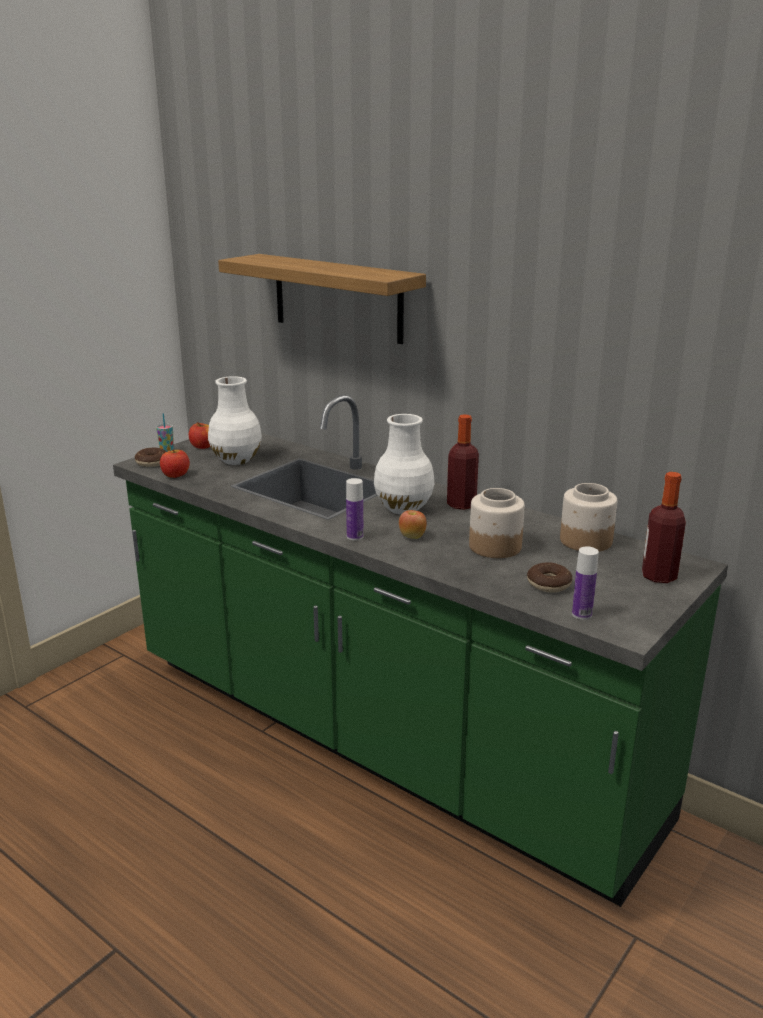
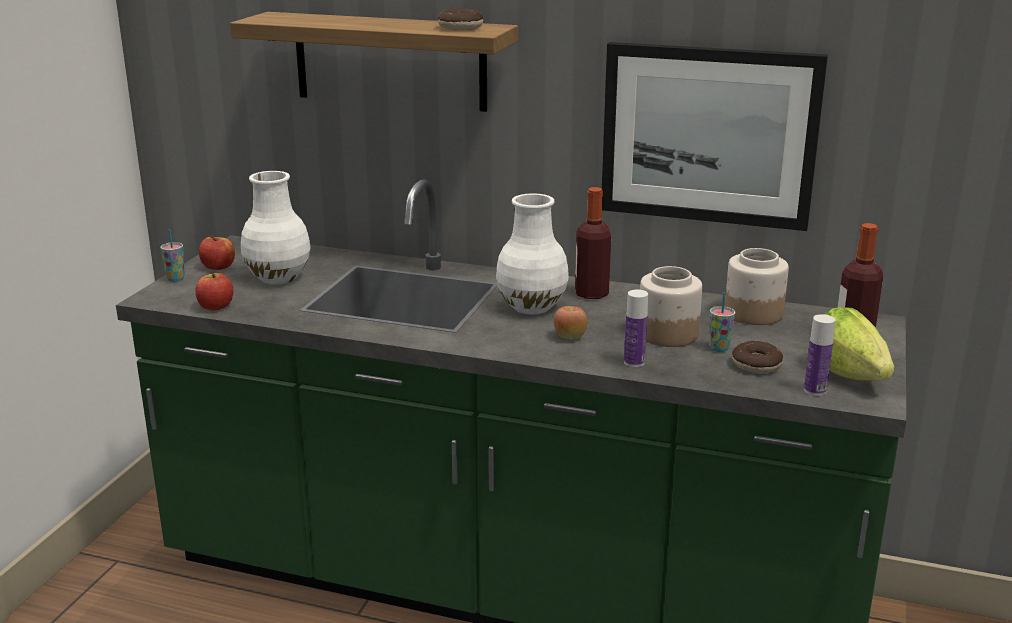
camera: 20 degrees left, 0 degrees up
donut [135,448,167,467] -> donut moved to [438,8,483,30]
bottle [346,478,363,541] -> bottle moved to [624,289,648,367]
none -> picture [602,42,828,231]
none -> cup [709,292,735,352]
none -> lettuce [824,307,894,381]

